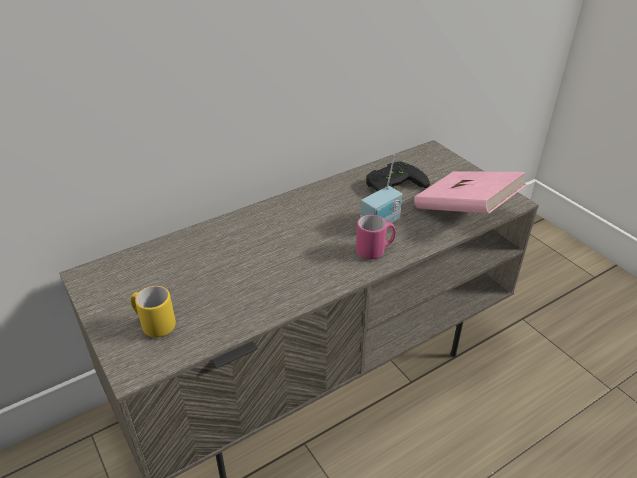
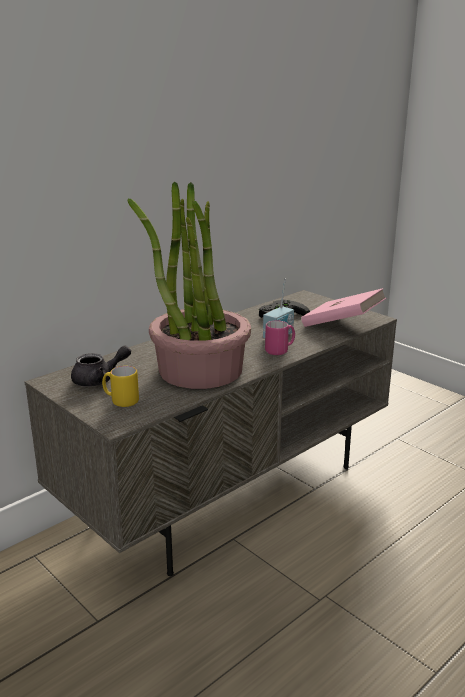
camera: 10 degrees left, 15 degrees down
none -> grey teapot [71,345,131,387]
none -> potted plant [128,182,251,389]

